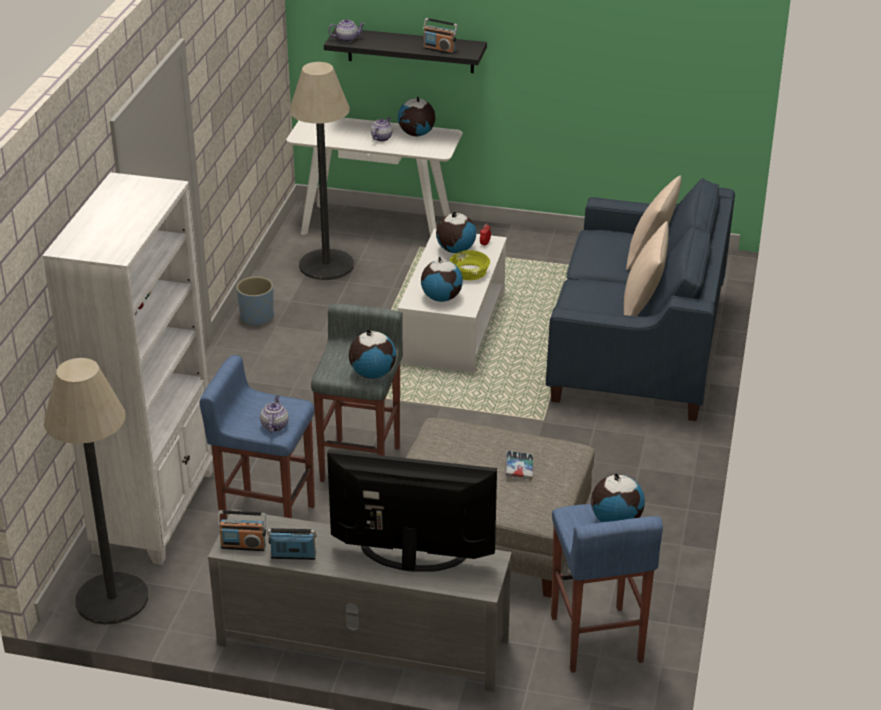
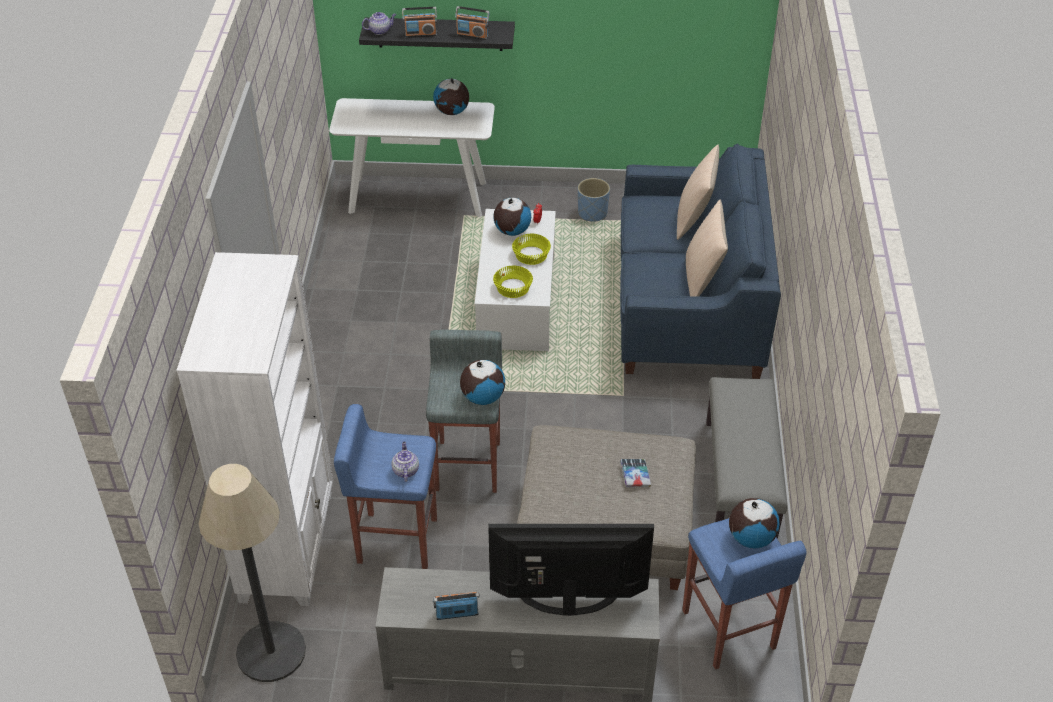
camera: 10 degrees left, 10 degrees up
radio [218,510,266,551] -> radio moved to [402,7,437,38]
blue planter [236,276,274,325] -> blue planter moved to [578,178,610,222]
floor lamp [289,62,354,280] -> none
teapot [371,117,393,142] -> none
globe [421,257,463,302] -> yellow bowl [493,266,533,298]
none -> grey bench [706,377,787,539]

